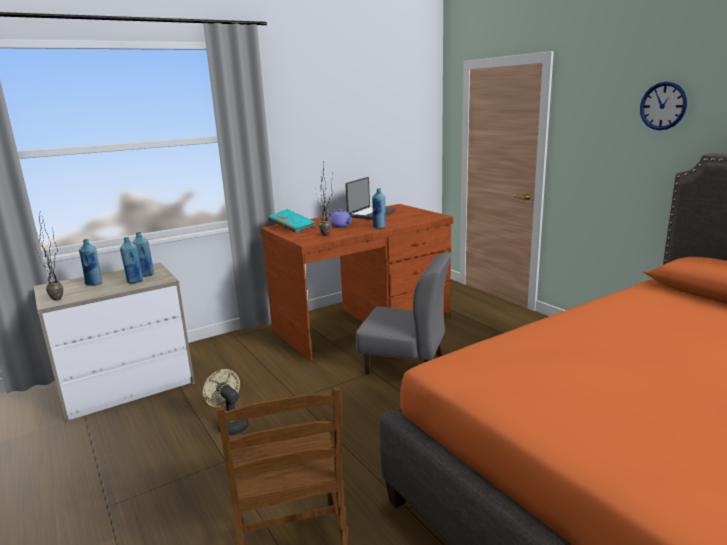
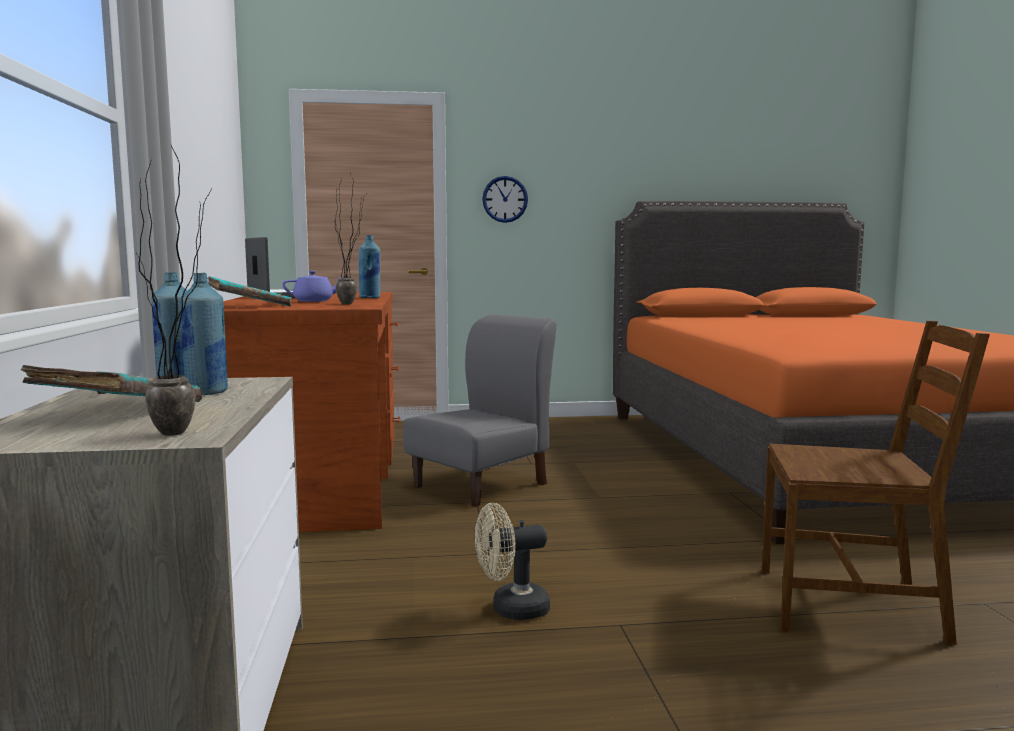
camera: 65 degrees left, 10 degrees down
blue bottle [79,239,102,285] -> turquoise book [21,365,202,402]
wall clock [640,82,687,130] -> wall clock moved to [482,176,528,223]

